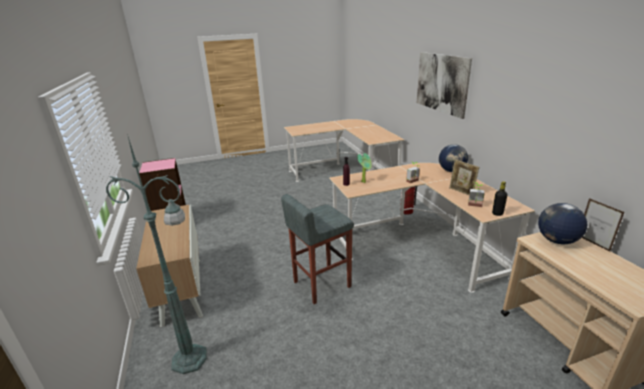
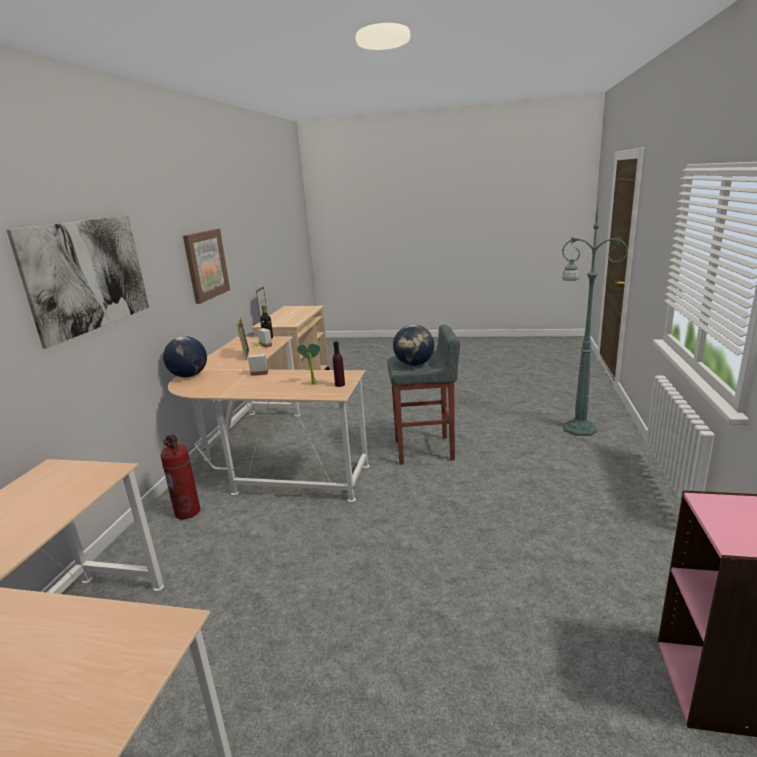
camera: 150 degrees left, 5 degrees down
cabinet [136,205,203,327] -> none
globe [538,203,587,244] -> globe moved to [393,325,434,366]
none -> picture [183,229,230,304]

